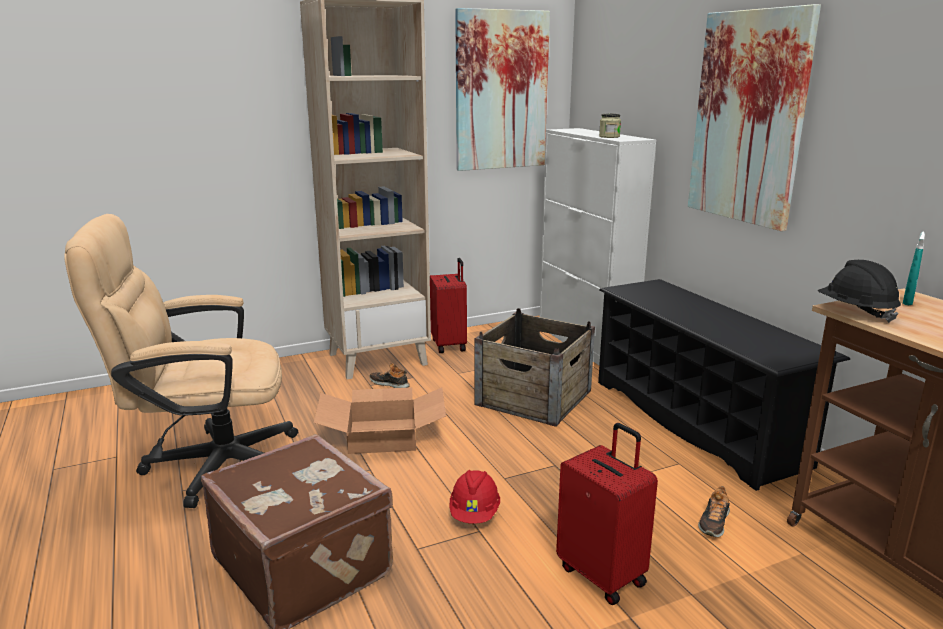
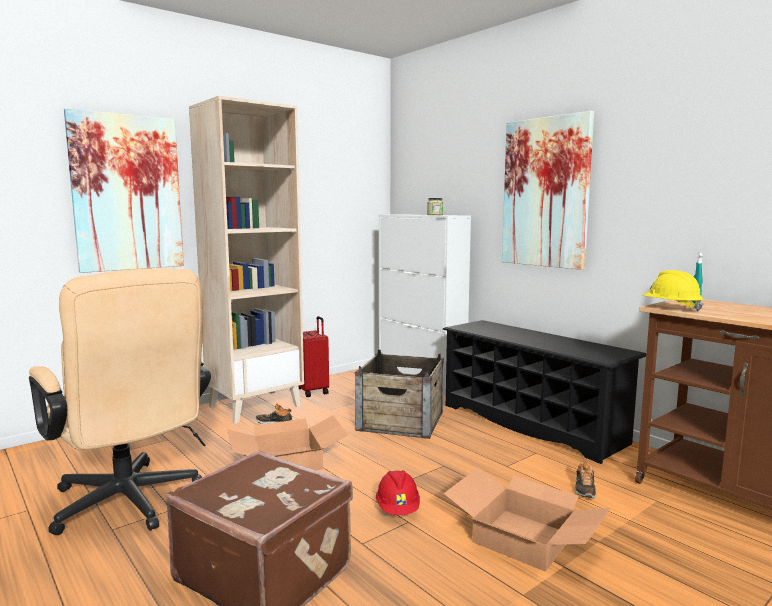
camera: 15 degrees left, 10 degrees down
beige office chair [64,214,298,508] -> beige office chair turned 105 degrees counterclockwise [29,268,211,535]
picture [455,8,550,171] -> picture moved to [64,108,184,273]
red suitcase [556,423,658,605] -> cardboard box [444,467,611,572]
black hard hat [818,260,901,323] -> yellow hard hat [642,270,703,312]

